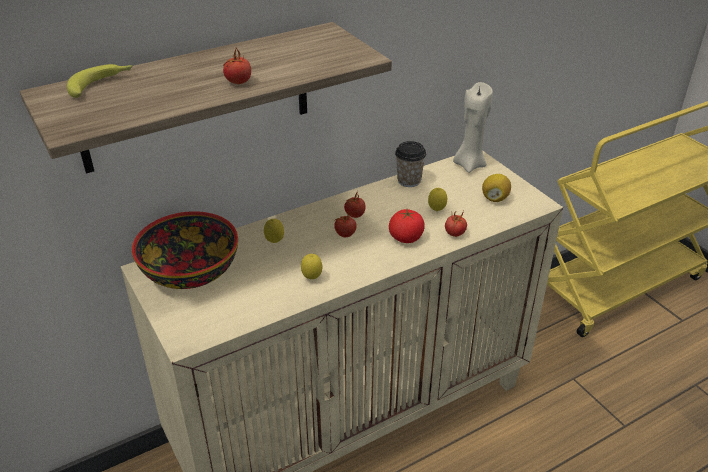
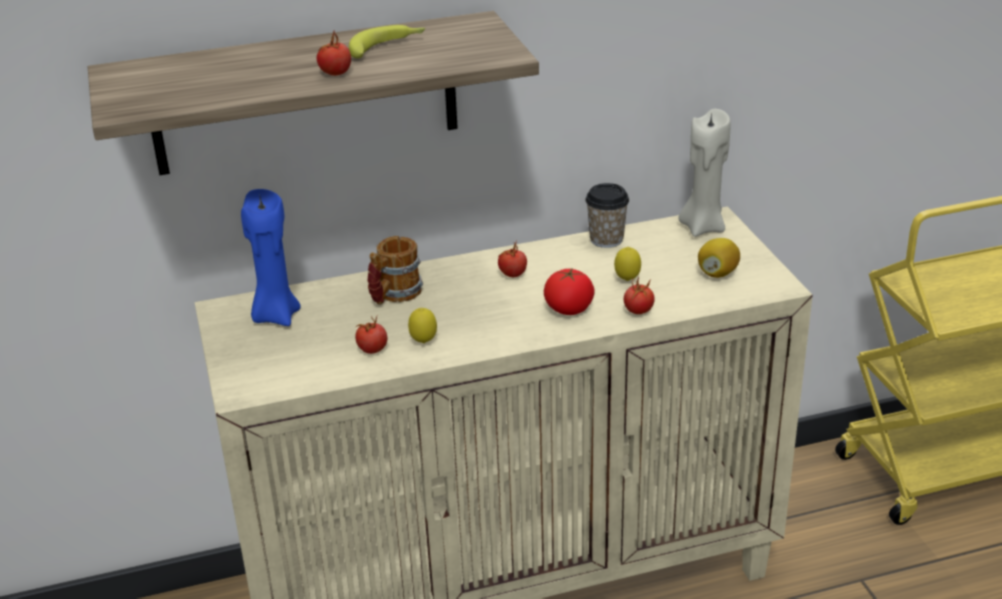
camera: 15 degrees right, 5 degrees down
banana [67,64,133,98] -> banana moved to [349,25,425,59]
bowl [132,211,238,289] -> blue candle [241,189,301,326]
lemon [264,219,284,243] -> mug [367,236,423,305]
tomato [334,211,357,237] -> tomato moved to [355,316,387,354]

